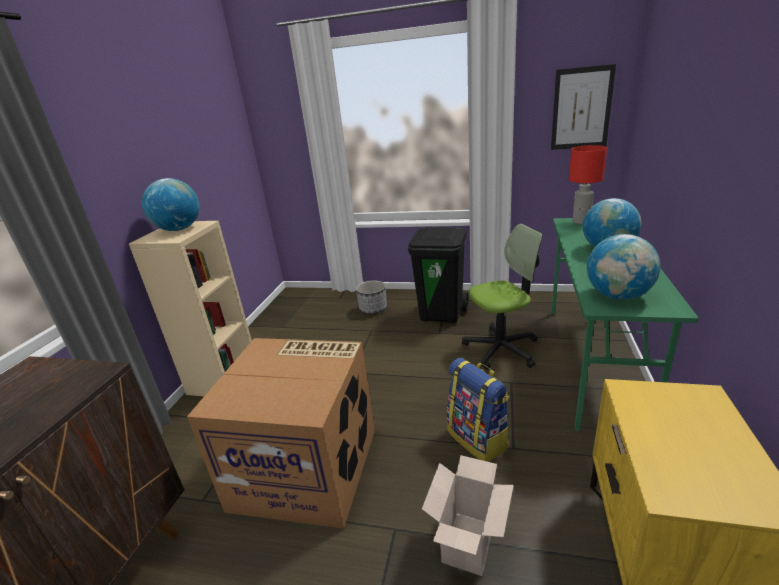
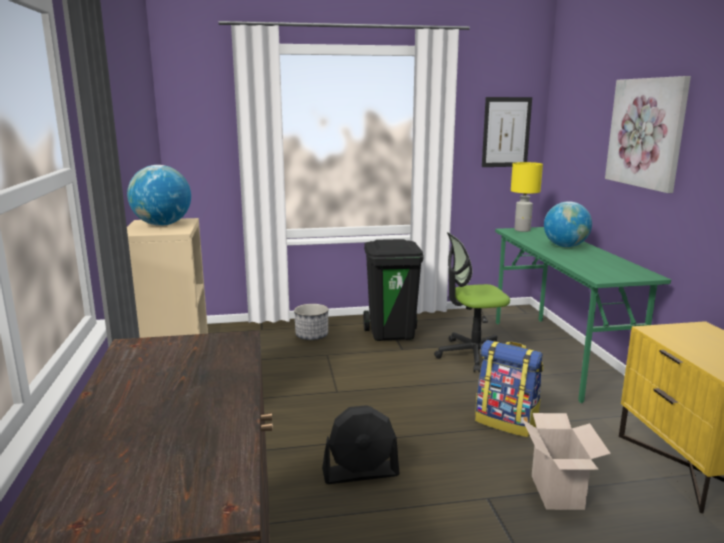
camera: 25 degrees left, 10 degrees down
cardboard box [187,338,375,529] -> black fan [322,405,400,484]
office chair [462,224,542,369] -> office chair turned 150 degrees counterclockwise [434,232,510,372]
red table lamp [569,145,607,224] -> yellow table lamp [511,162,543,232]
globe [587,234,661,300] -> none
none -> picture [605,76,691,193]

